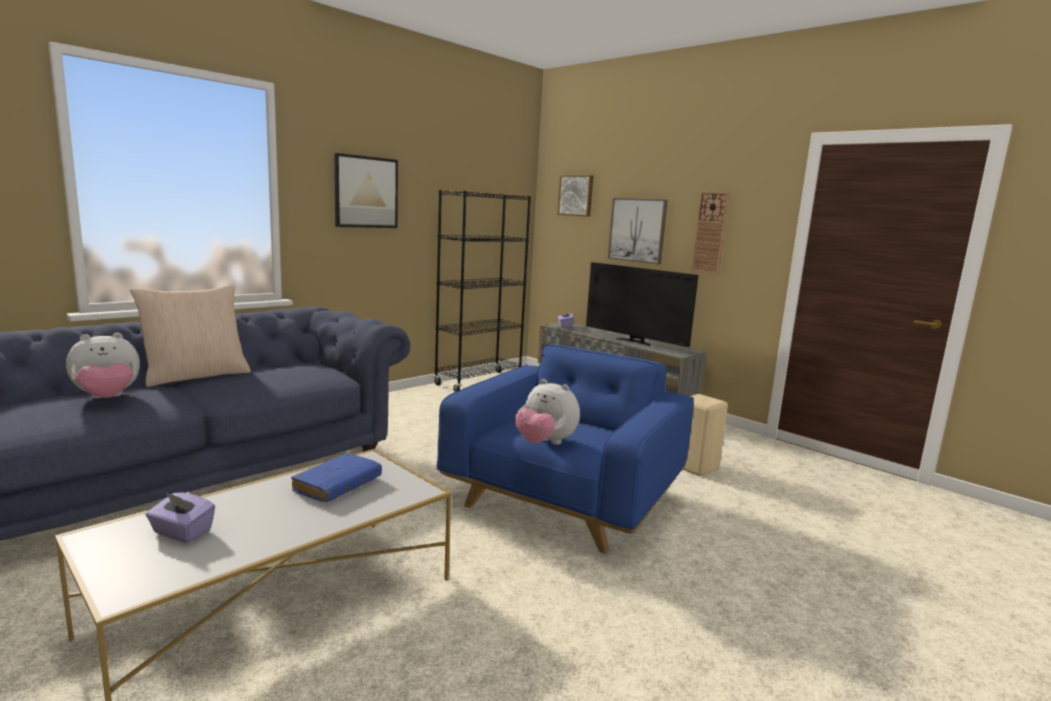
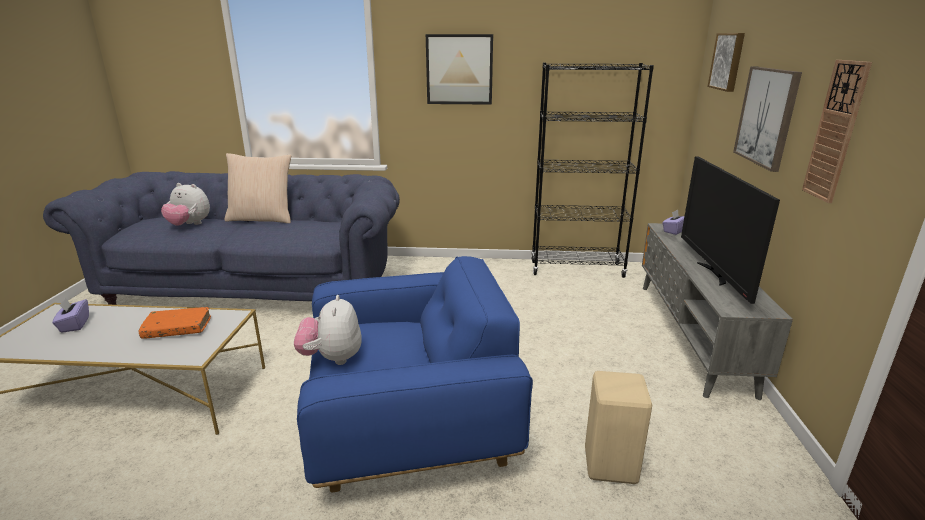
camera: 50 degrees right, 10 degrees up
blue book [291,453,382,502] -> orange book [138,307,211,339]

